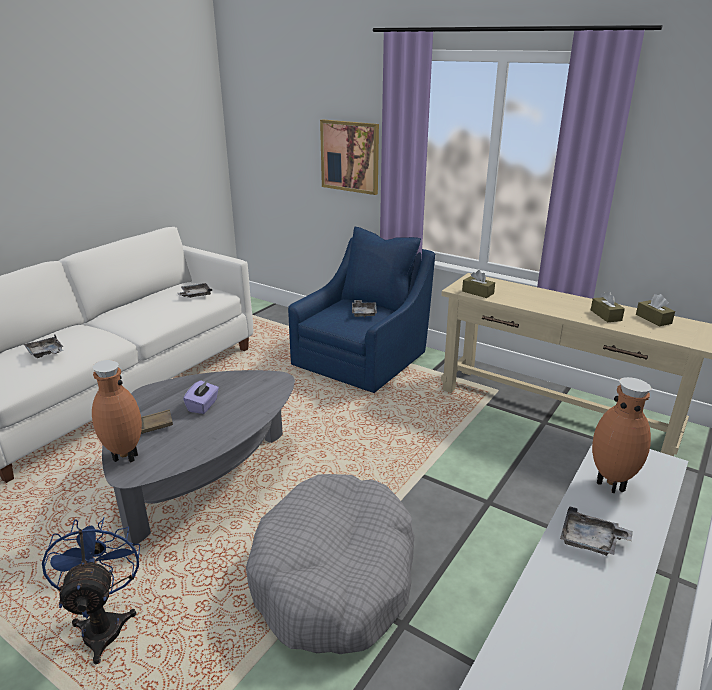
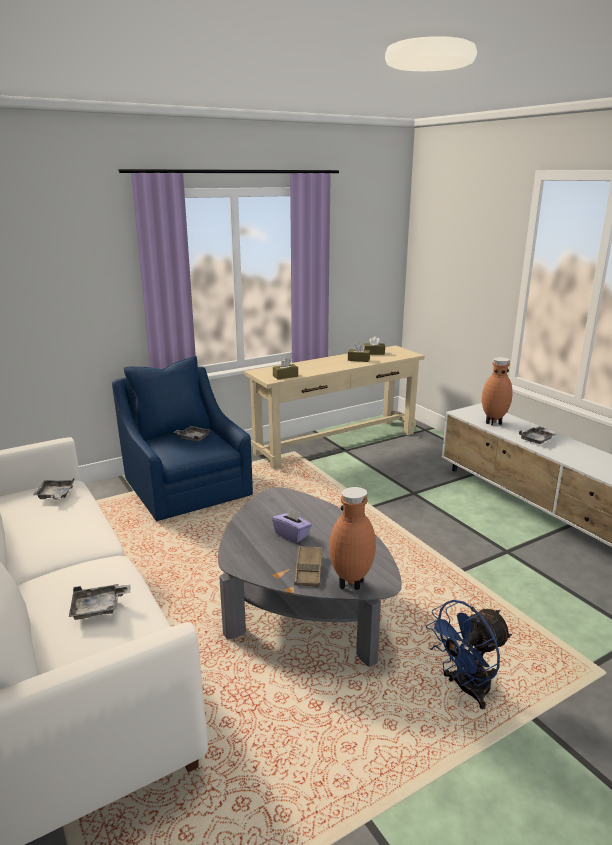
camera: 65 degrees left, 5 degrees down
blue fan [42,517,140,665] -> blue fan turned 45 degrees counterclockwise [426,600,512,709]
grey dog bed [246,474,414,654] -> none
picture [320,119,379,195] -> none

